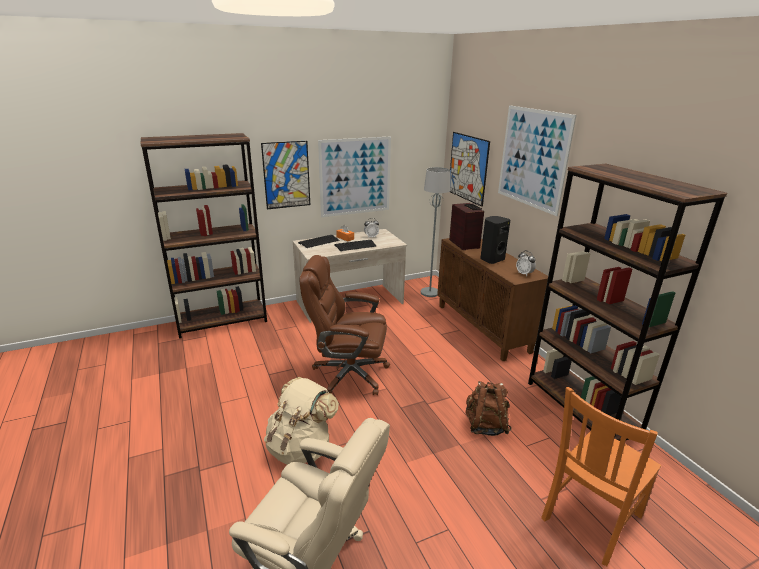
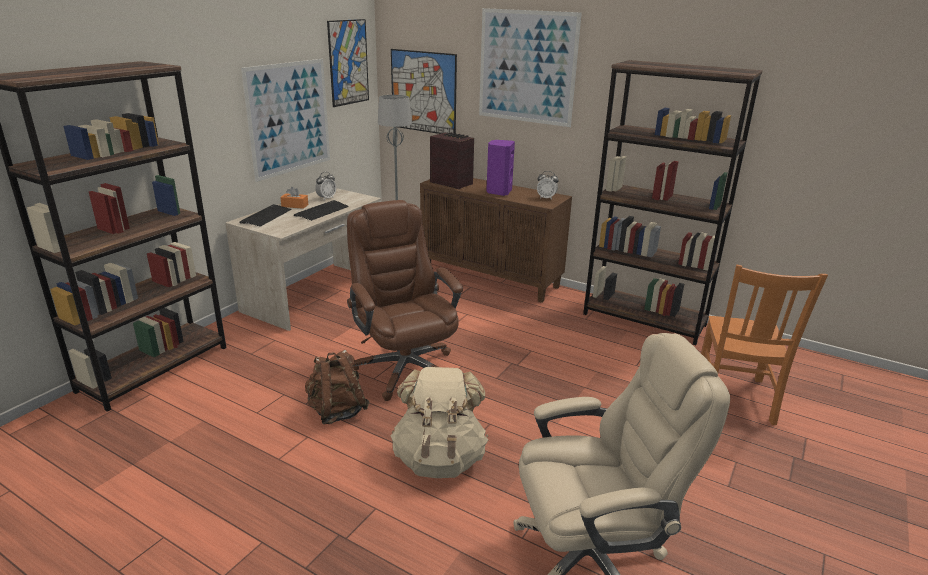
camera: 35 degrees left, 0 degrees up
picture [261,141,310,209] -> picture moved to [327,19,369,107]
brown office chair [300,255,390,395] -> brown office chair turned 90 degrees clockwise [347,200,463,401]
brown backpack [465,381,512,436] -> brown backpack moved to [305,350,370,424]
black speaker [480,216,510,264] -> purple speaker [486,140,515,196]

